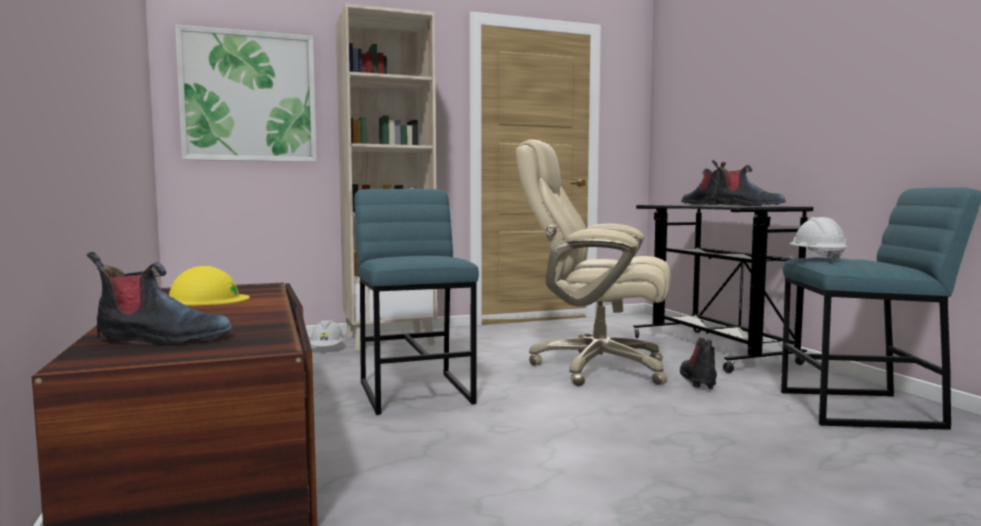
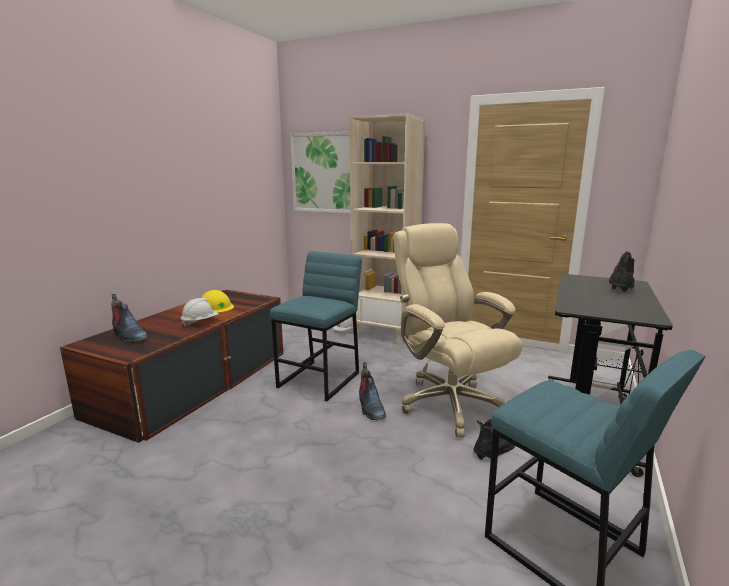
camera: 45 degrees right, 10 degrees up
boot [712,160,786,206] -> boot moved to [359,362,386,420]
white hard hat [789,217,848,261] -> white hard hat moved to [181,298,219,327]

